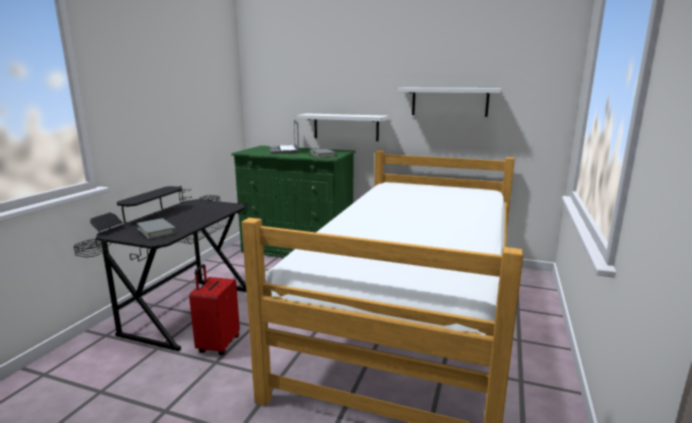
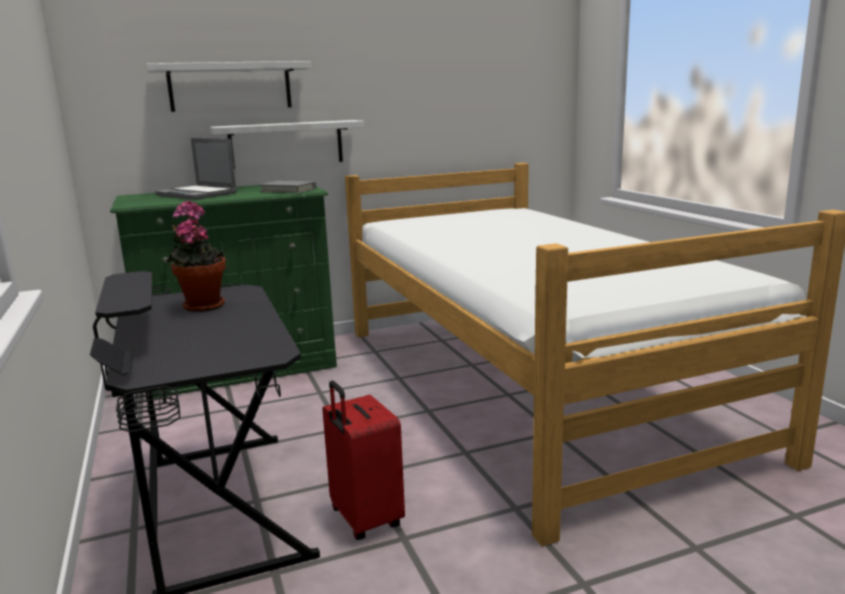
camera: 40 degrees left, 0 degrees up
grey book [136,218,177,239] -> none
white shelf [398,88,501,117] -> white shelf moved to [147,61,311,112]
none -> potted plant [166,200,226,312]

